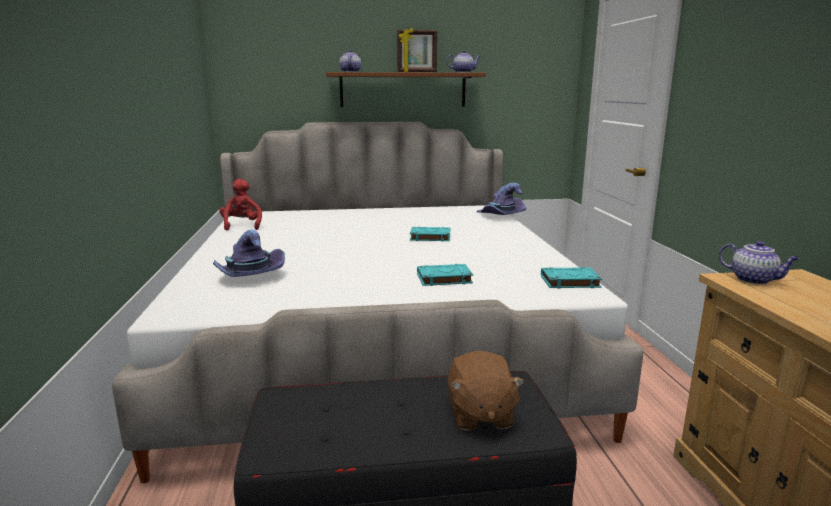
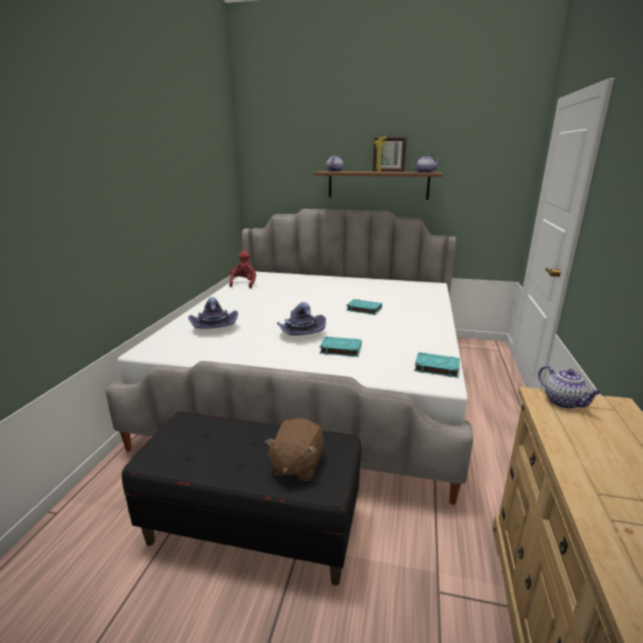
camera: 20 degrees right, 5 degrees up
purple hat [477,183,526,215] -> purple hat moved to [277,302,326,335]

